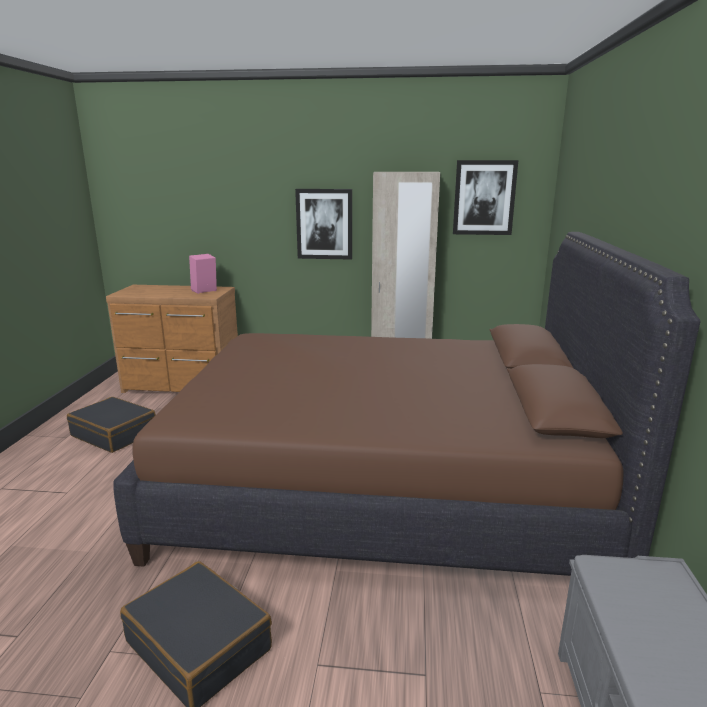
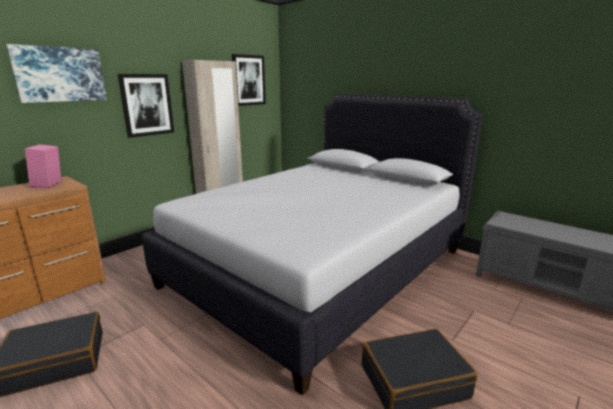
camera: 55 degrees left, 0 degrees up
brown bed [114,232,700,576] -> white bed [142,94,483,395]
none -> picture [6,44,107,103]

